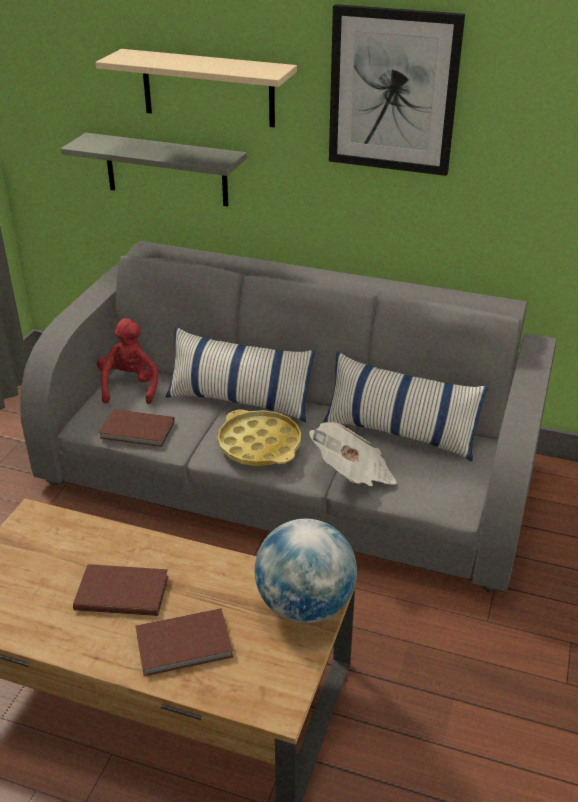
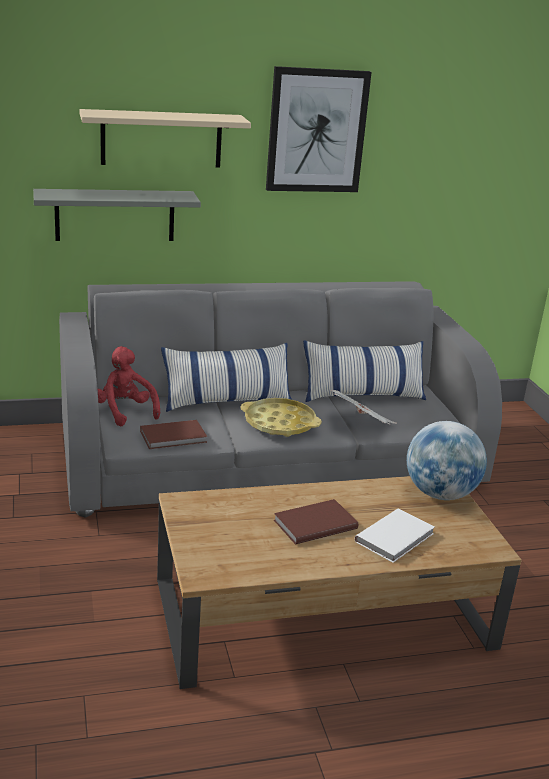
camera: 35 degrees left, 10 degrees down
brown book [136,608,233,677] -> white book [355,508,435,563]

